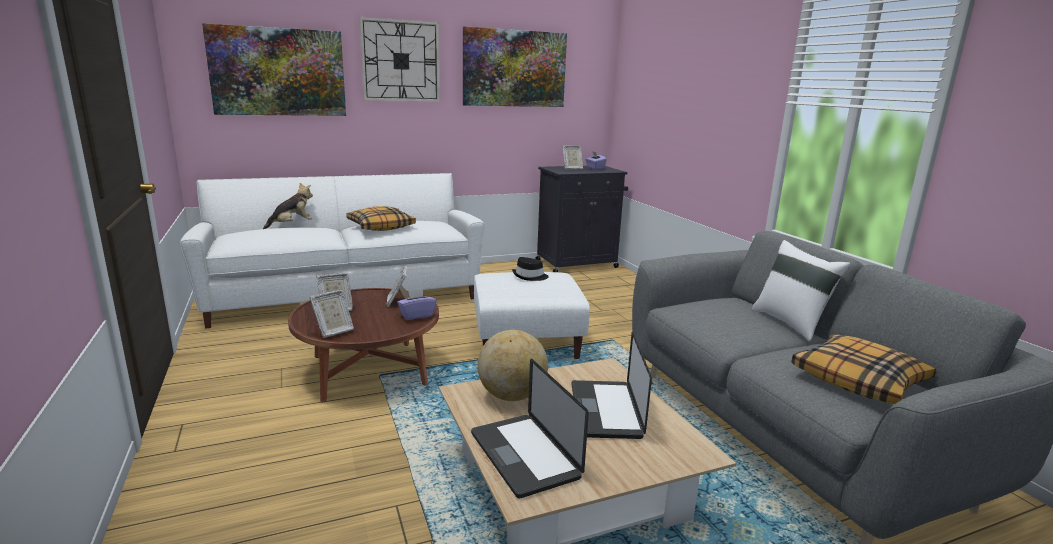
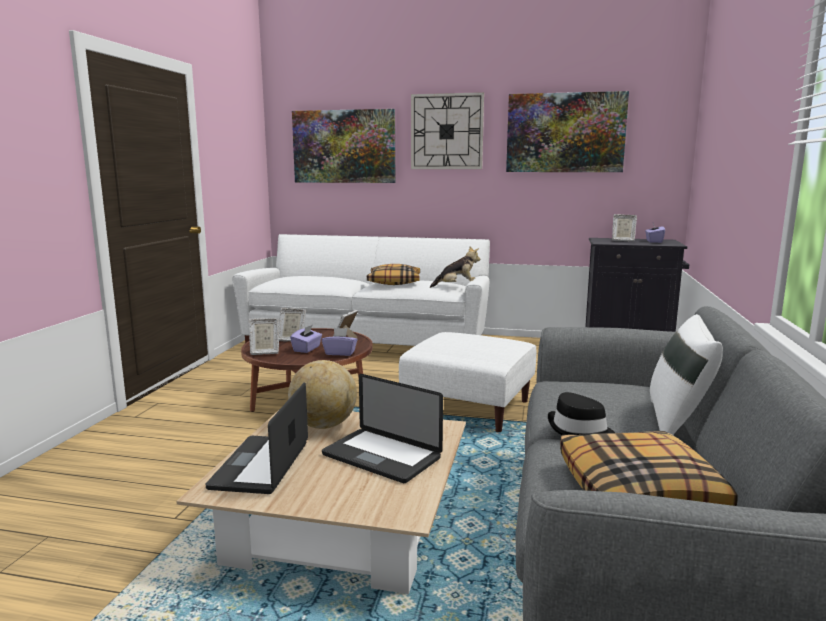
camera: 35 degrees right, 5 degrees down
plush toy [263,183,313,229] -> plush toy moved to [430,247,480,288]
black hat [512,257,549,281] -> black hat moved to [547,392,615,435]
laptop [572,332,652,439] -> laptop turned 90 degrees counterclockwise [322,374,443,483]
none -> purple tissue box [290,325,322,353]

